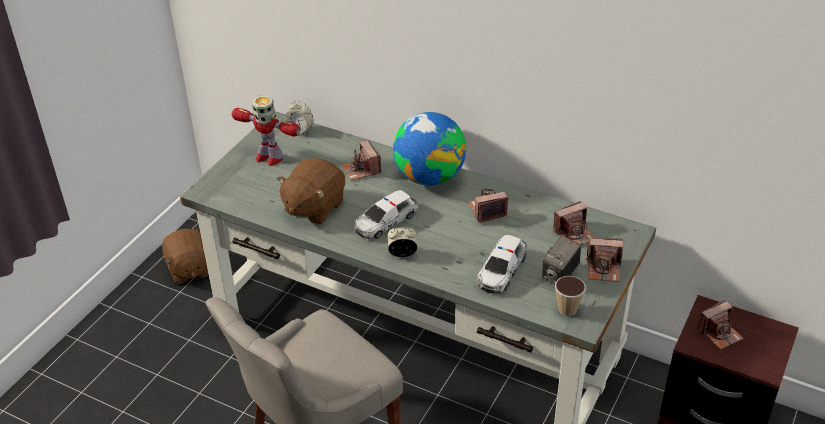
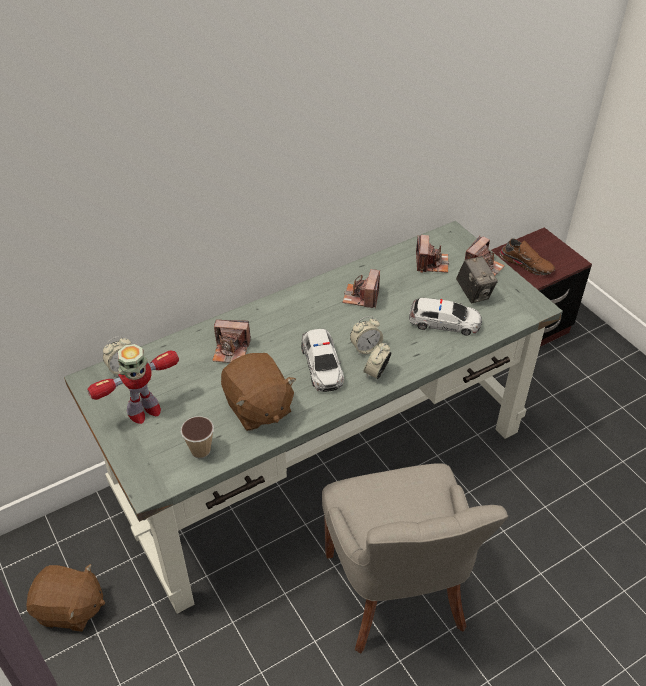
camera: 60 degrees left, 5 degrees up
globe [393,112,466,186] -> none
toy car [477,235,527,294] -> toy car turned 45 degrees counterclockwise [409,298,482,336]
cup [555,276,586,316] -> cup moved to [181,416,214,459]
camera [698,300,743,349] -> brown shoe [499,239,555,275]
none -> alarm clock [350,316,383,355]

